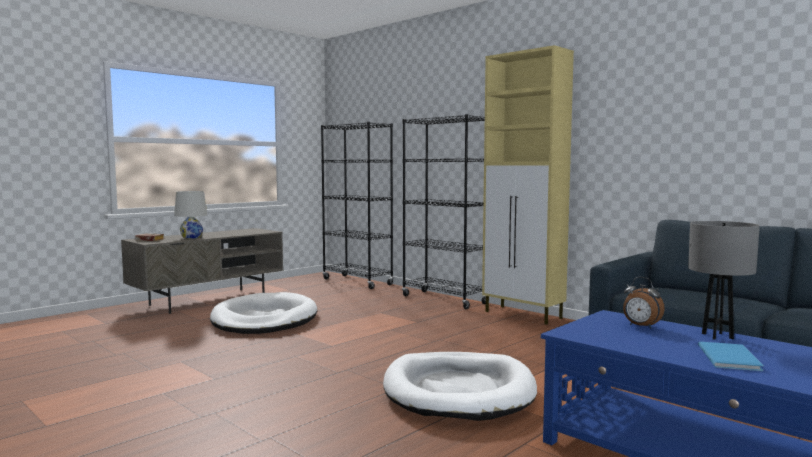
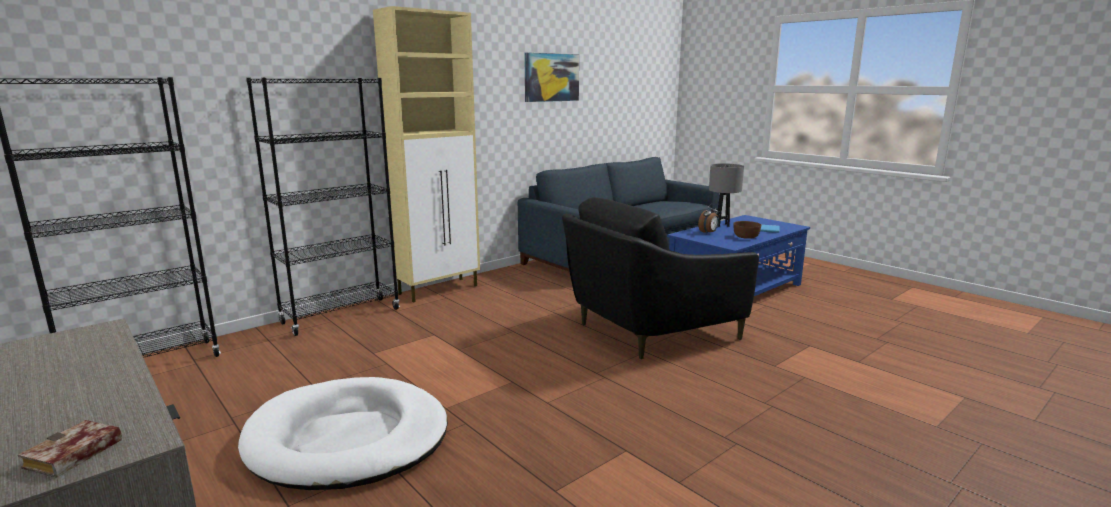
camera: 85 degrees left, 10 degrees up
white table lamp [174,191,207,239] -> none
white dog bed [383,352,537,421] -> black armchair [562,197,759,359]
none -> picture [524,53,579,102]
none -> brown bowl [733,221,761,239]

